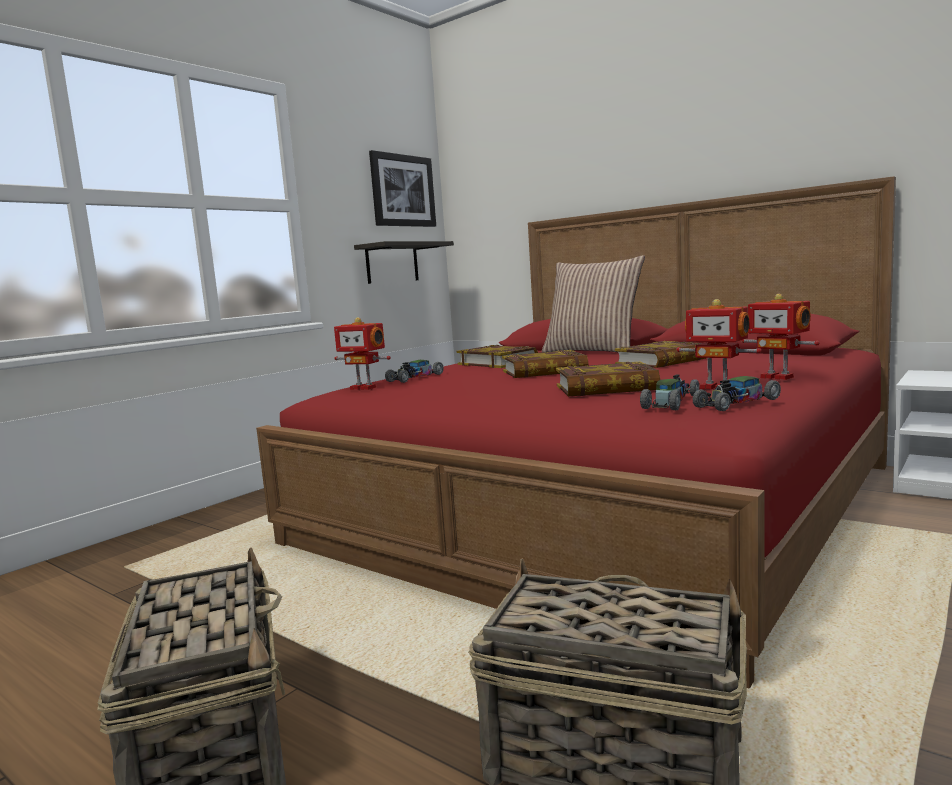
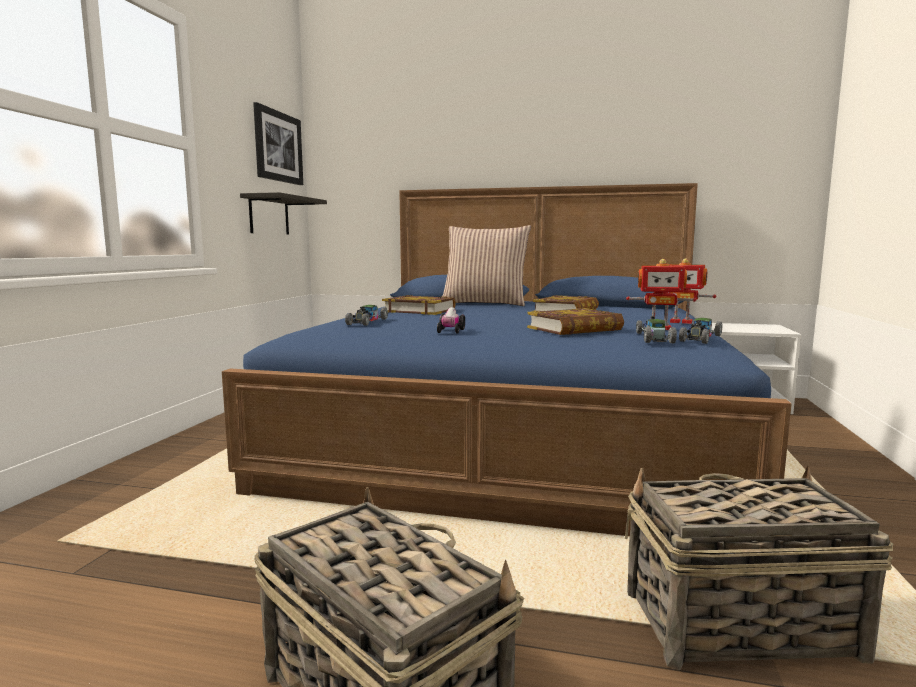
camera: 25 degrees left, 0 degrees up
red bed [256,176,896,689] -> blue bed [222,183,791,536]
toy robot [334,317,391,390] -> none
book [502,350,589,378] -> none
none -> toy car [437,307,465,334]

